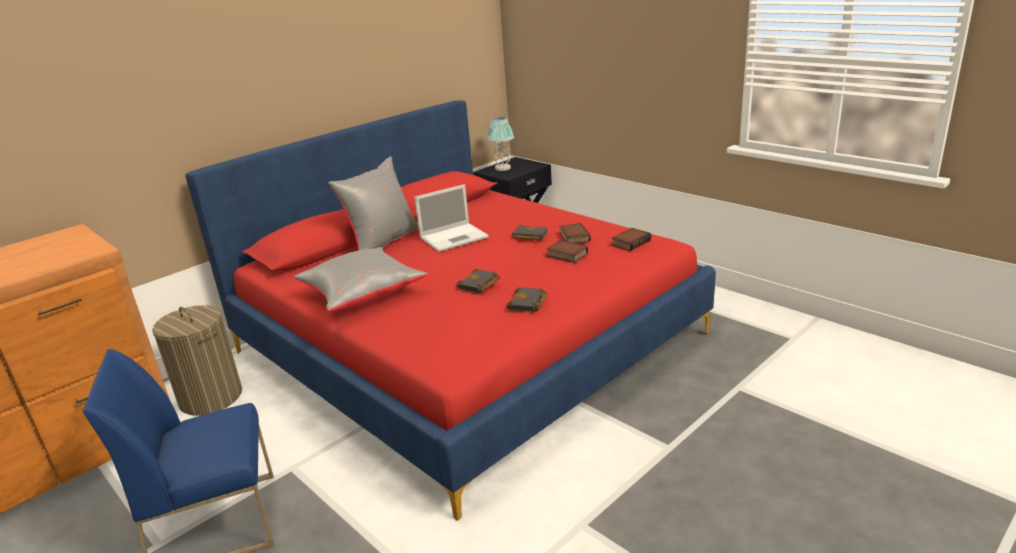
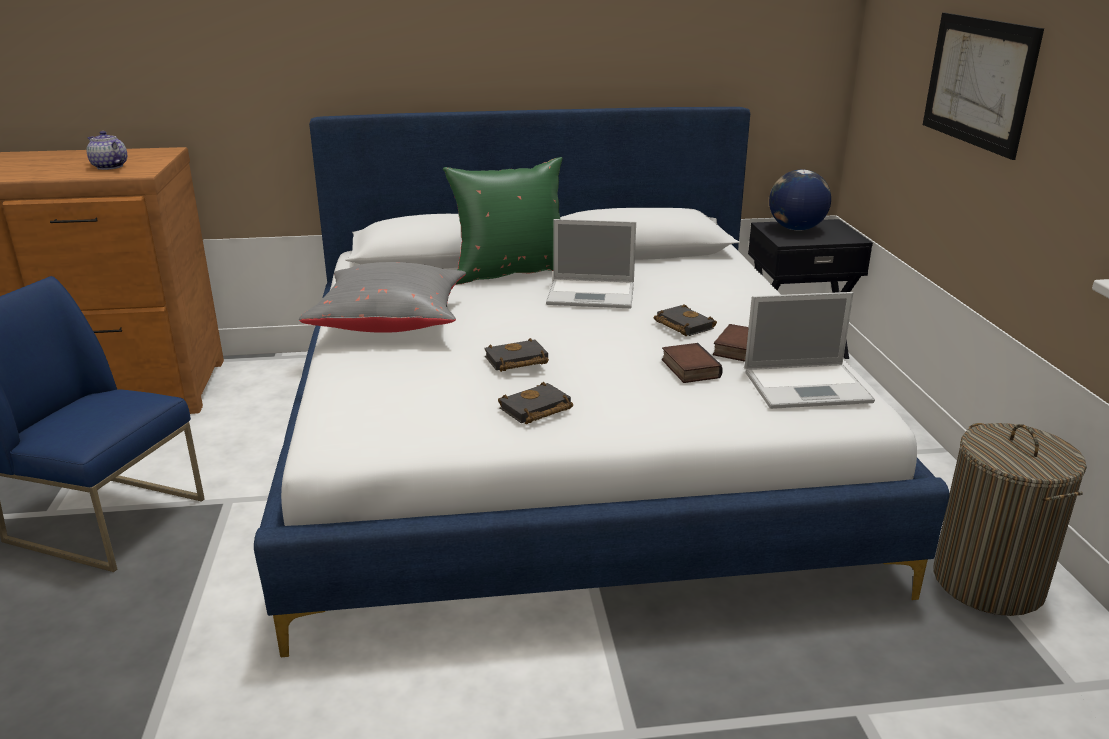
camera: 35 degrees right, 0 degrees up
laundry basket [152,305,242,416] -> laundry basket moved to [933,423,1087,616]
red bed [185,100,716,521] -> white bed [254,107,950,657]
grey pillow [328,156,419,251] -> green pillow [443,157,563,285]
table lamp [487,117,514,171] -> globe [769,169,831,231]
book [612,228,651,251] -> laptop [745,292,875,409]
none -> teapot [87,131,127,170]
none -> picture [923,13,1044,160]

